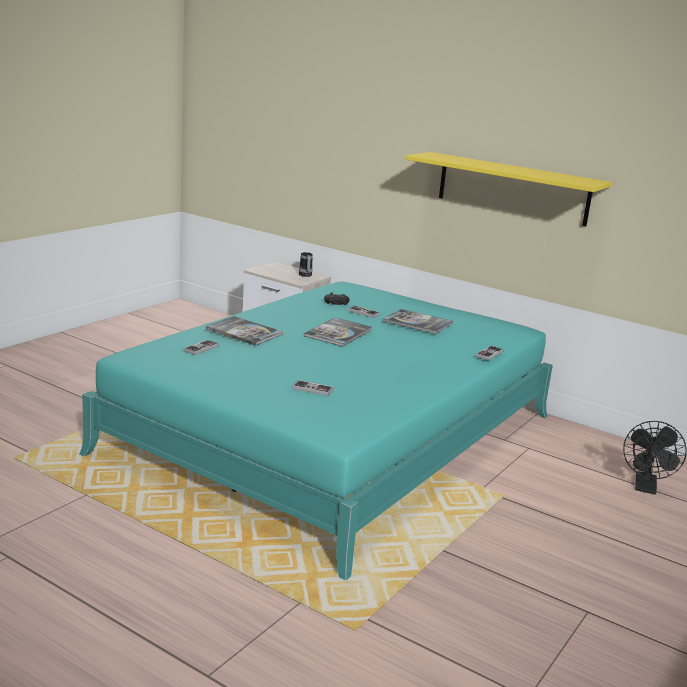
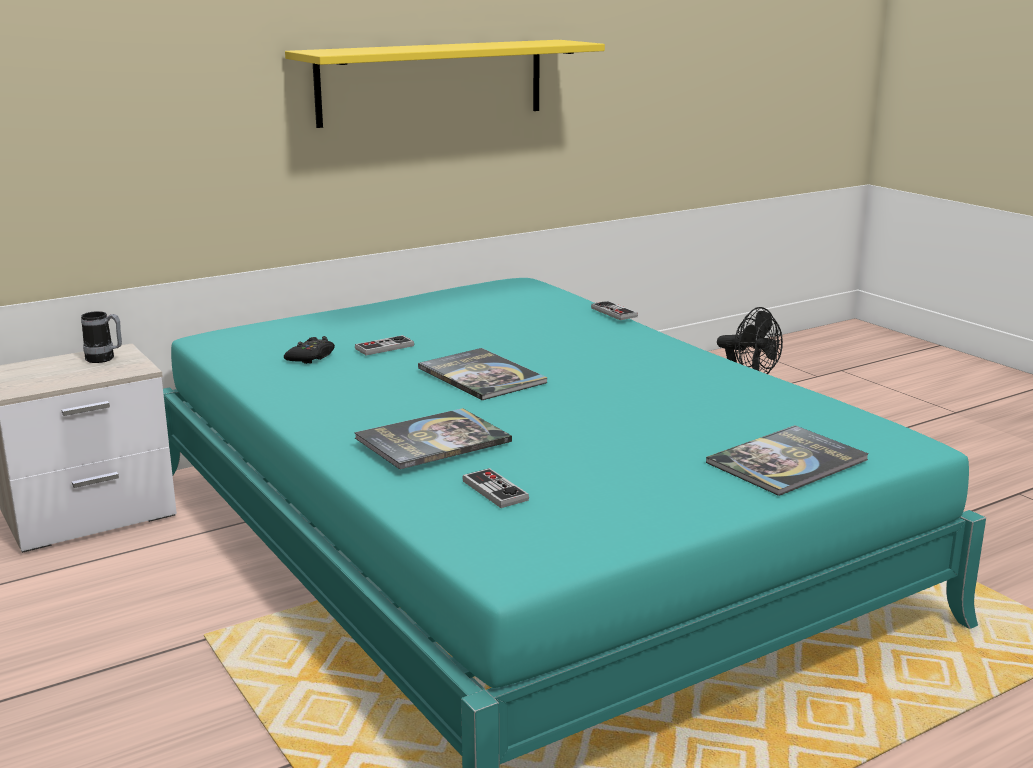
camera: 65 degrees left, 0 degrees up
game controller [292,380,334,396] -> none
book [383,309,453,334] -> book moved to [706,425,869,496]

